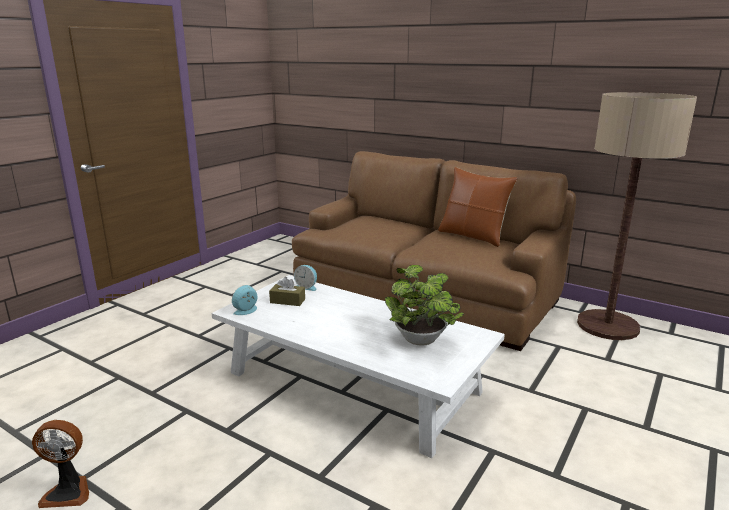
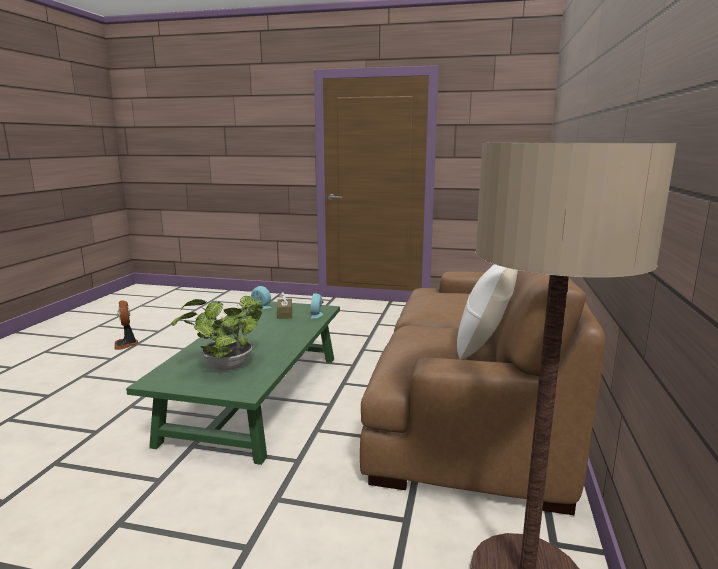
camera: 70 degrees right, 5 degrees down
white coffee table [212,275,505,458] -> green coffee table [126,301,340,465]
brown pillow [438,167,518,247] -> white pillow [457,264,518,360]

